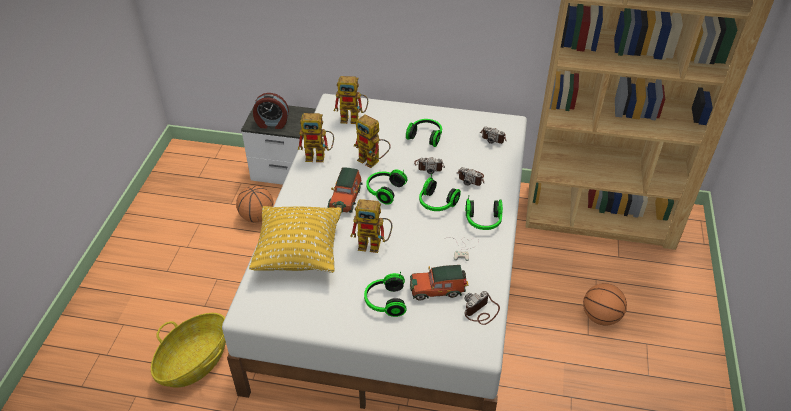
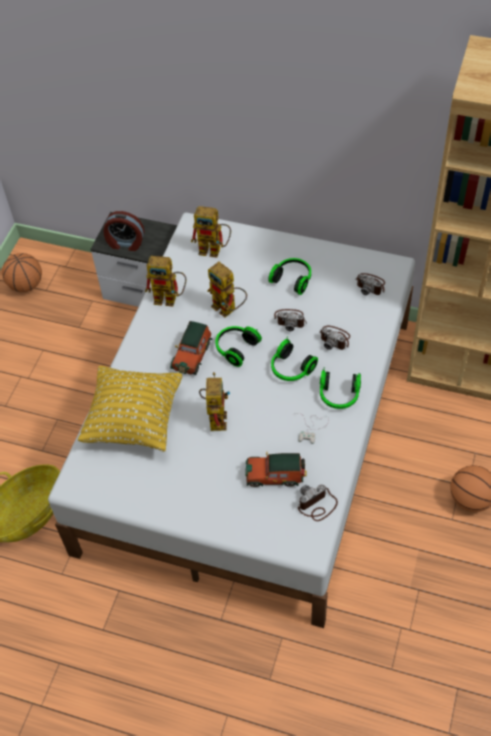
camera: 10 degrees right, 10 degrees up
basketball [236,186,273,222] -> basketball moved to [2,253,42,292]
toy robot [350,199,393,253] -> toy robot turned 105 degrees counterclockwise [199,372,230,431]
headphones [364,271,407,317] -> none

